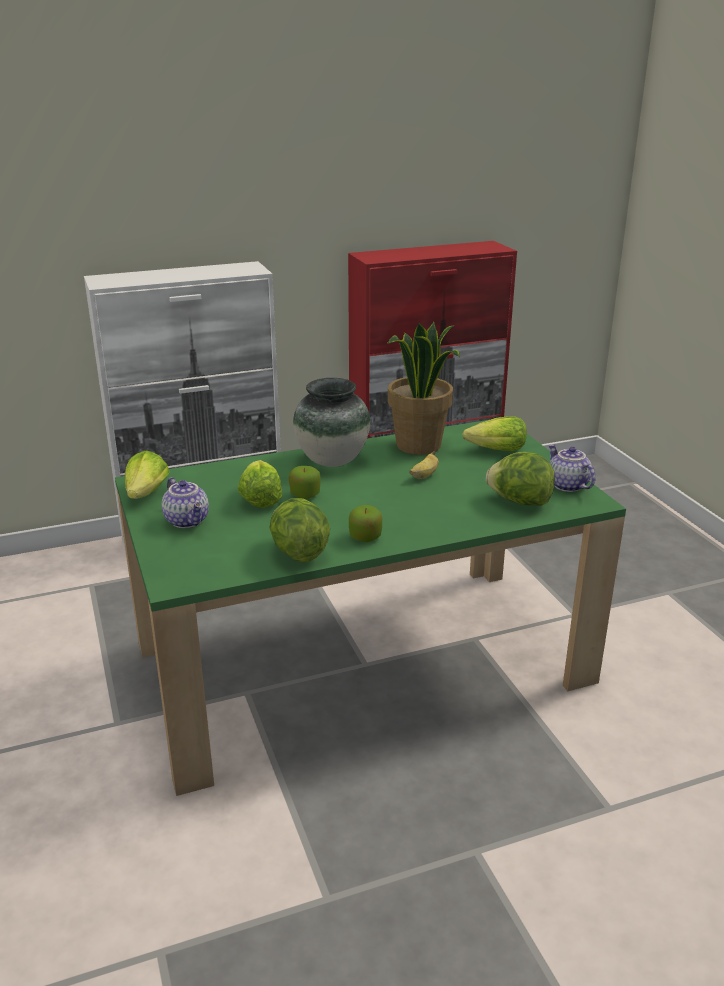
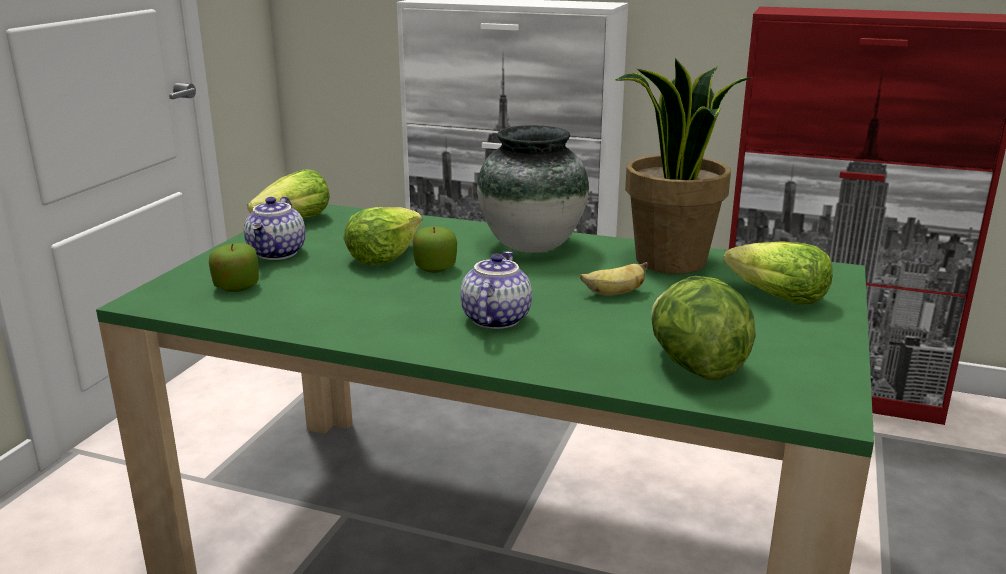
camera: 40 degrees right, 5 degrees down
lettuce [269,498,330,562] -> none
apple [349,505,382,542] -> apple moved to [209,243,259,292]
teapot [548,444,596,492] -> teapot moved to [460,251,532,329]

